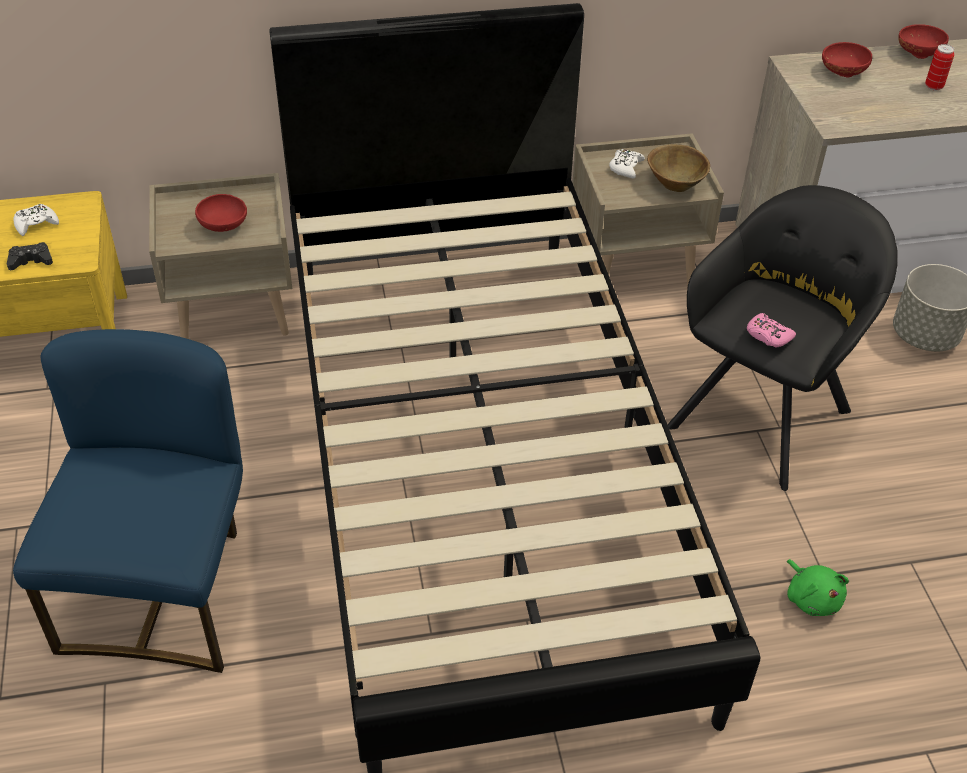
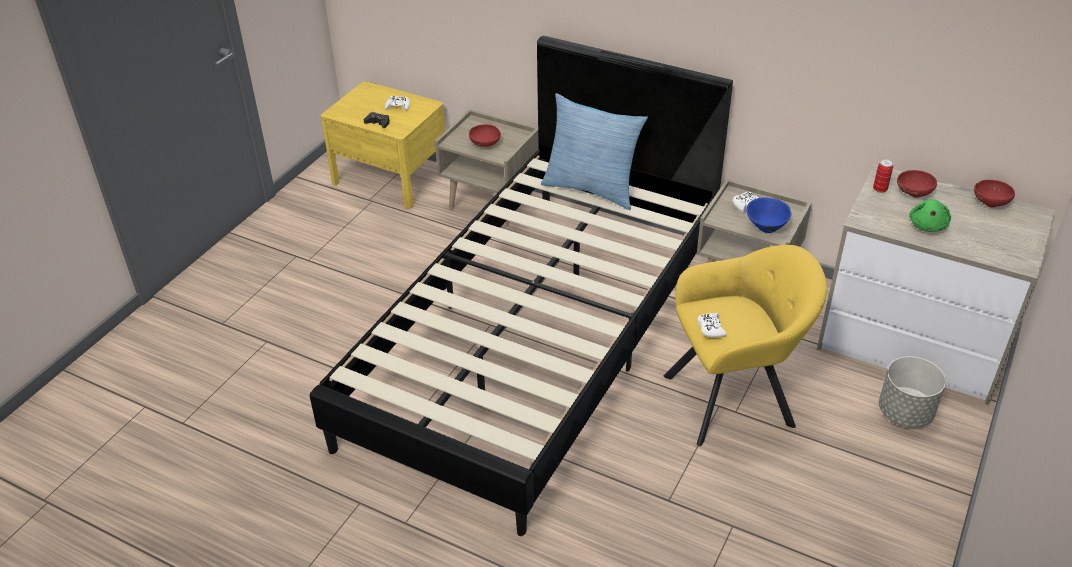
camera: 40 degrees right, 5 degrees down
blue chair [13,329,243,673] -> none
brown bowl [647,144,710,192] -> blue bowl [746,198,792,233]
black armchair [667,185,898,491] -> yellow armchair [663,245,827,446]
pink game controller [747,313,796,347] -> white game controller [697,313,727,337]
green plush toy [787,559,849,616] -> green plush toy moved to [909,199,951,232]
can [925,44,954,90] -> can moved to [873,159,893,193]
none -> pillow [541,93,648,210]

